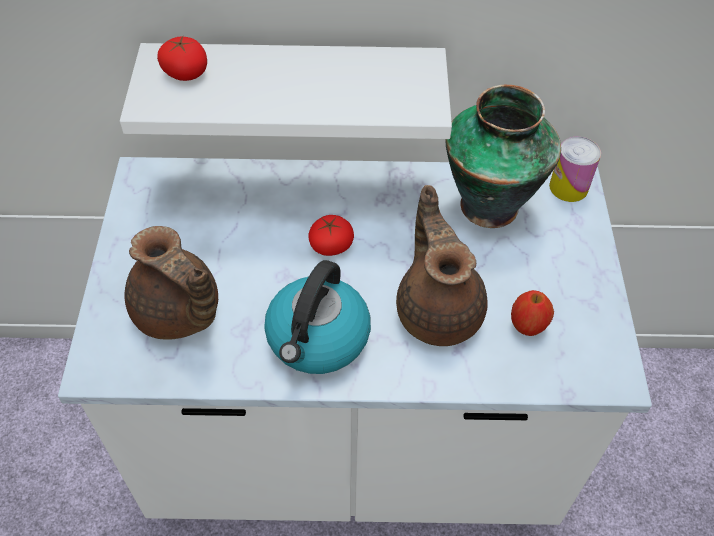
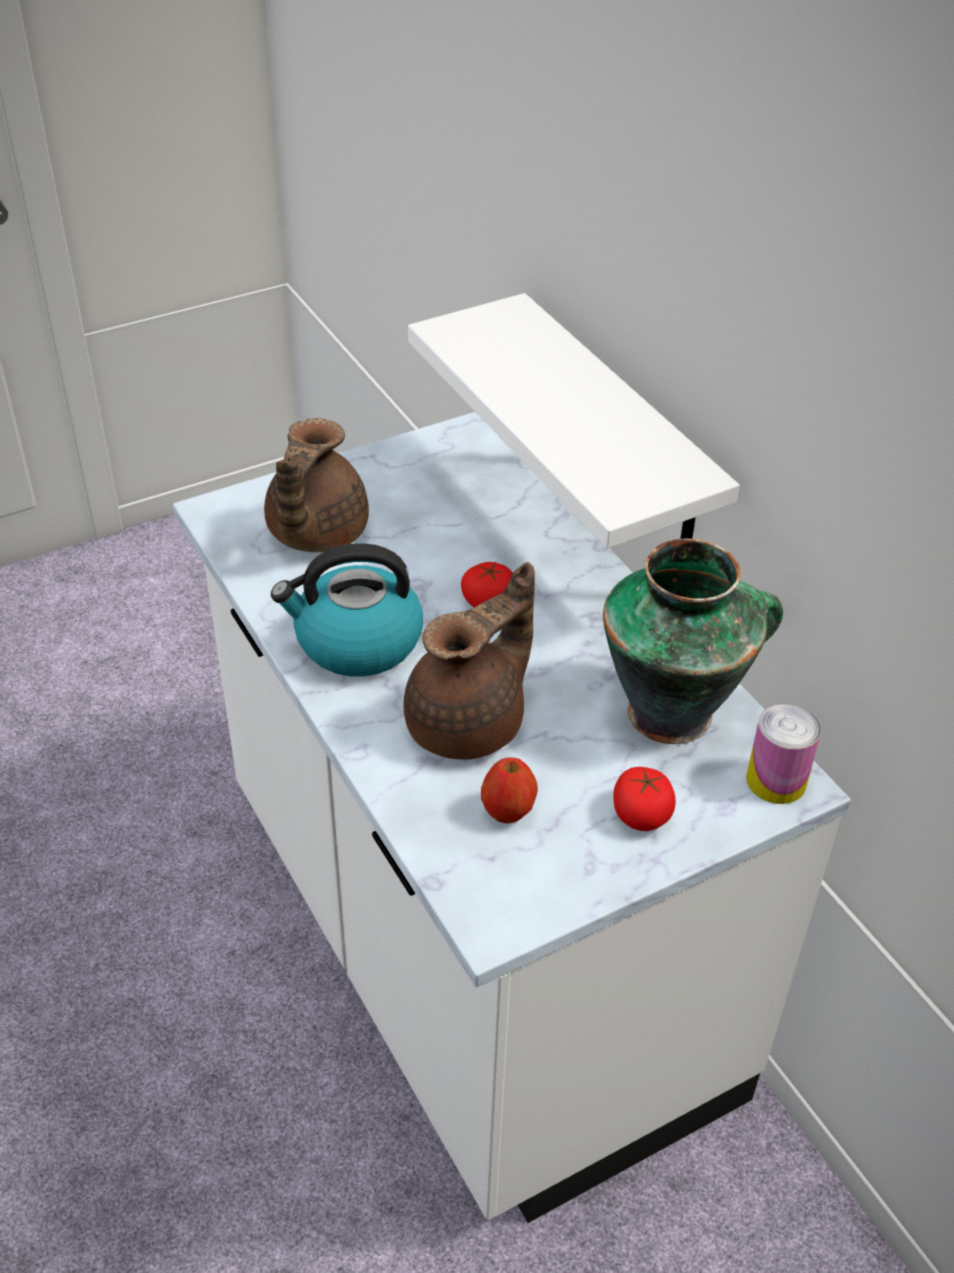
camera: 60 degrees right, 10 degrees down
tomato [157,36,207,81] -> tomato moved to [613,767,676,831]

